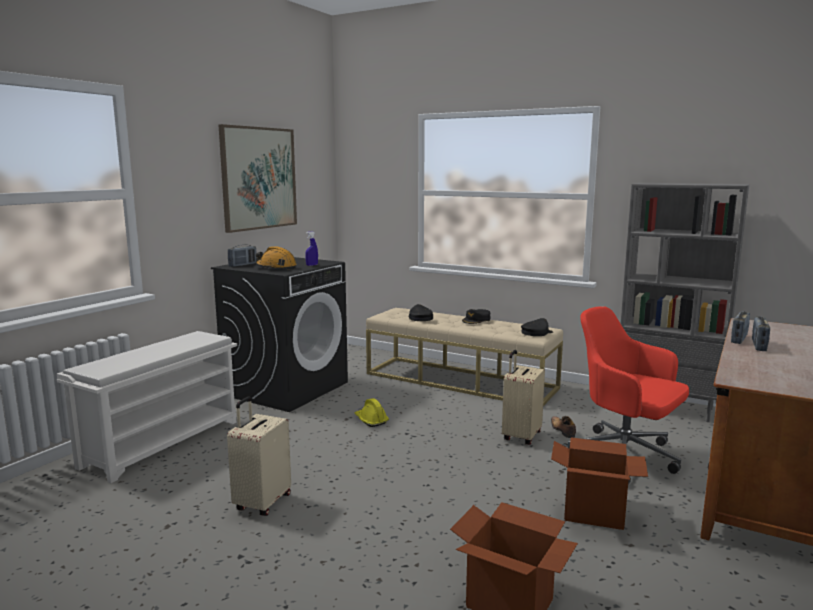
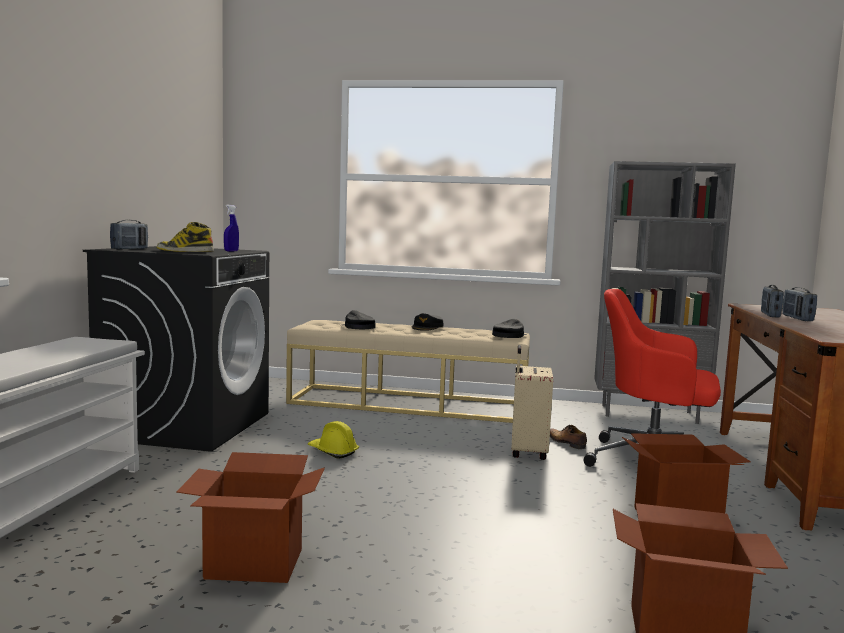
camera: 20 degrees left, 5 degrees down
picture [219,124,297,233] -> none
beige suitcase [227,396,291,516] -> cardboard box [176,452,325,583]
orange hard hat [256,247,297,270] -> boot [157,222,214,252]

